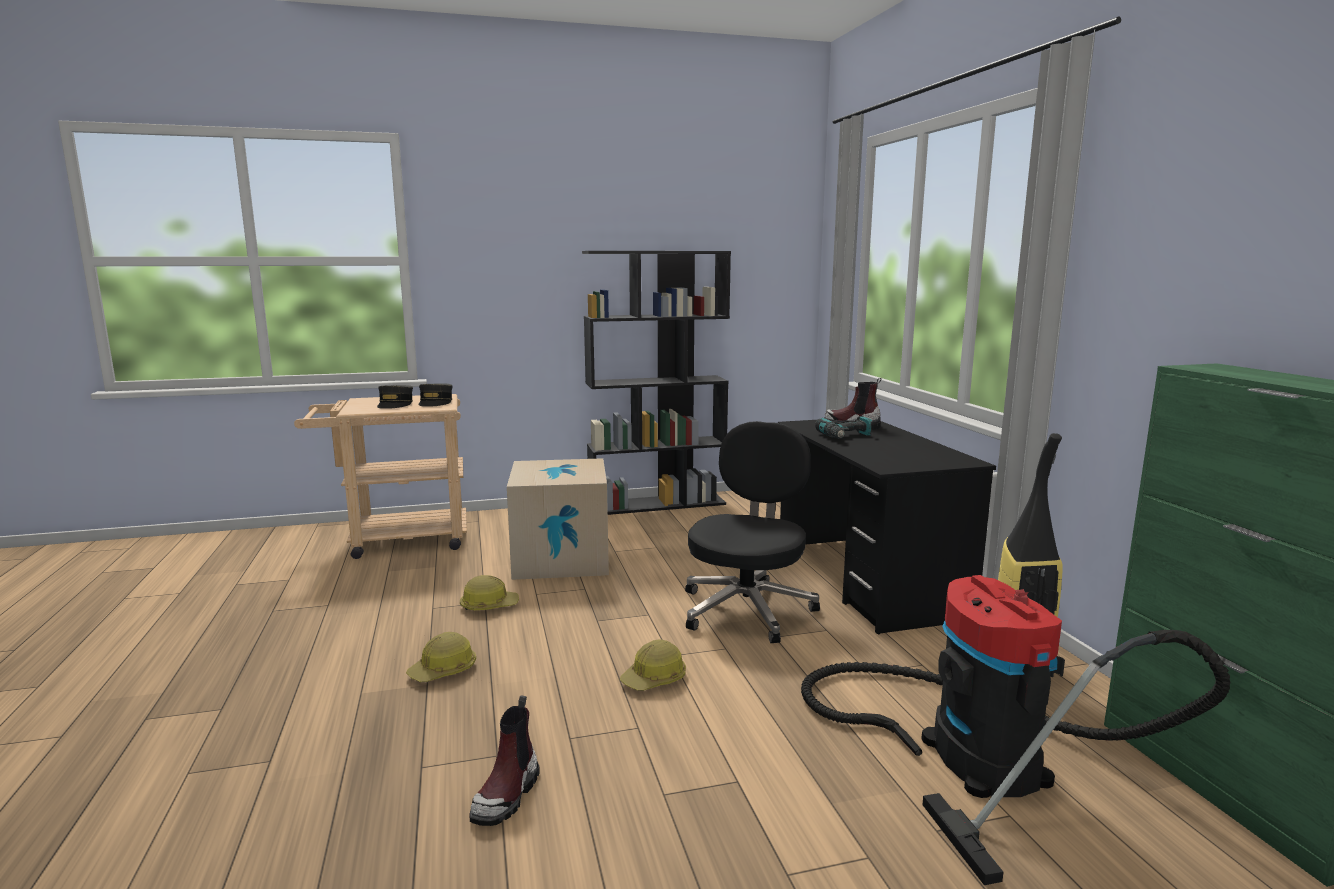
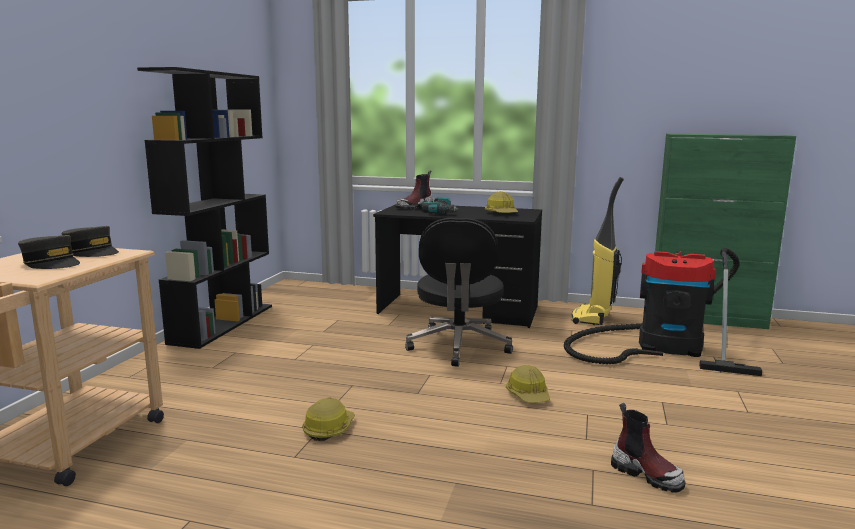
camera: 60 degrees left, 0 degrees up
hard hat [406,632,476,682] -> hard hat moved to [485,191,518,213]
cardboard box [507,458,609,580] -> none
black office chair [685,421,820,643] -> black office chair turned 135 degrees counterclockwise [405,218,513,367]

